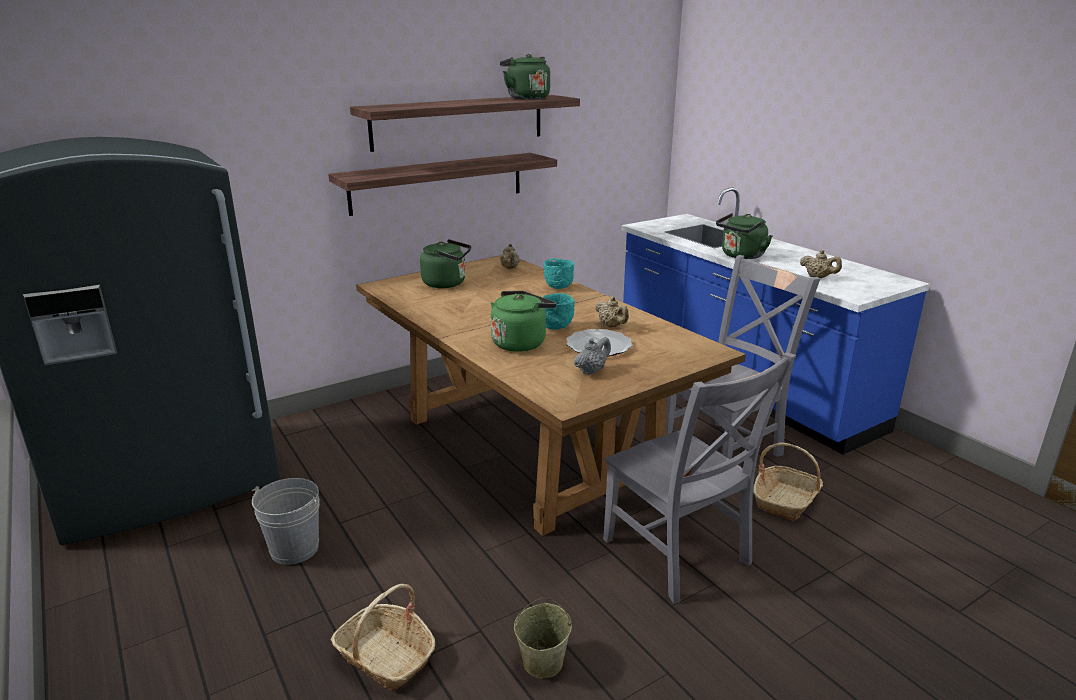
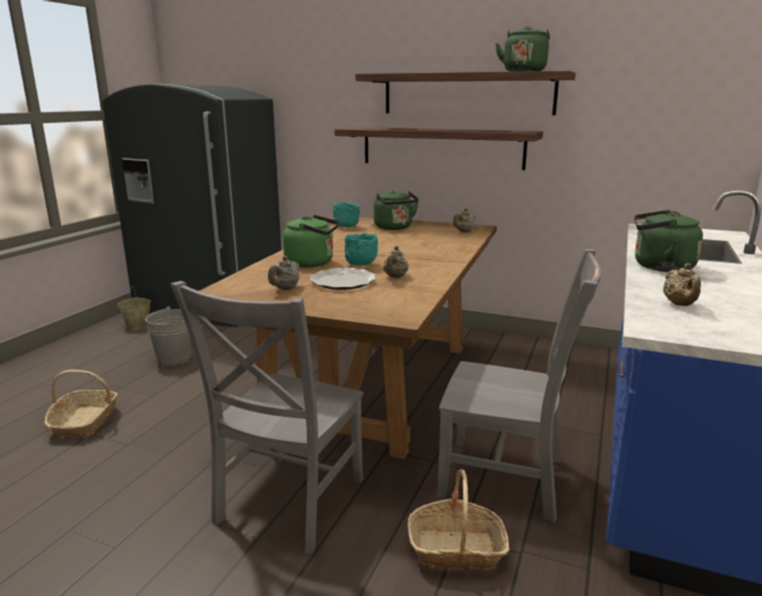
camera: 55 degrees right, 5 degrees down
beige bucket [514,597,572,679] -> beige bucket moved to [117,286,151,329]
turquoise bowl [543,258,574,289] -> turquoise bowl moved to [333,202,360,227]
grey teapot [574,337,611,375] -> grey teapot turned 105 degrees clockwise [268,256,300,290]

